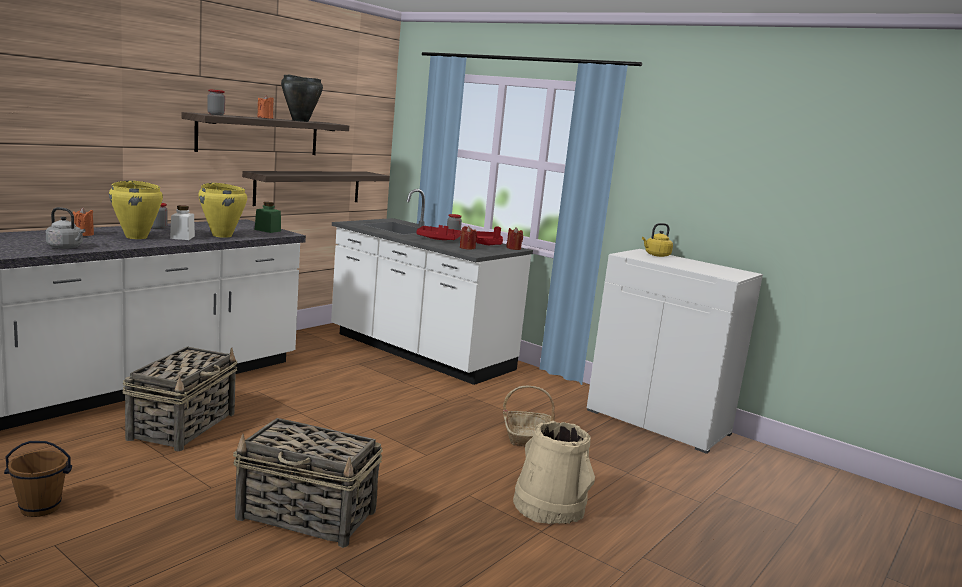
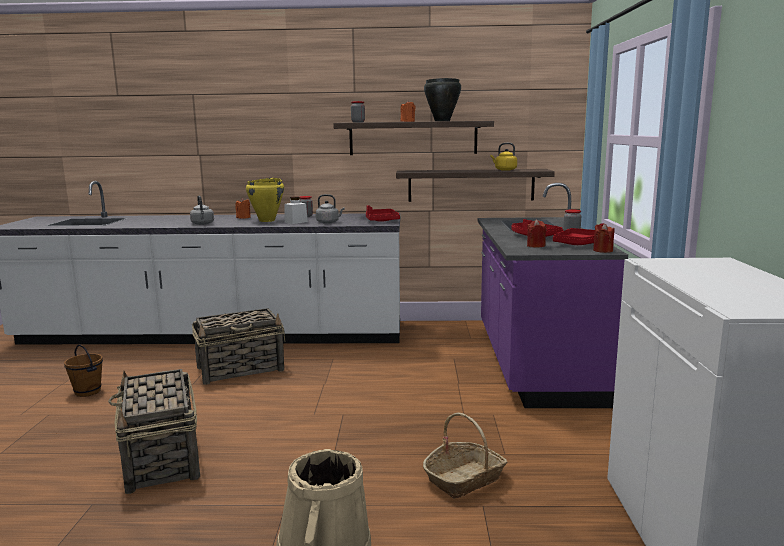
camera: 55 degrees right, 0 degrees up
yellow cooking pot [199,183,247,238] -> grey kettle [316,194,344,224]
green jar [255,202,281,233] -> red tray [366,205,400,222]
white counter [331,189,533,385] -> purple counter [477,183,628,408]
yellow kettle [642,223,673,257] -> yellow kettle moved to [490,143,517,171]

